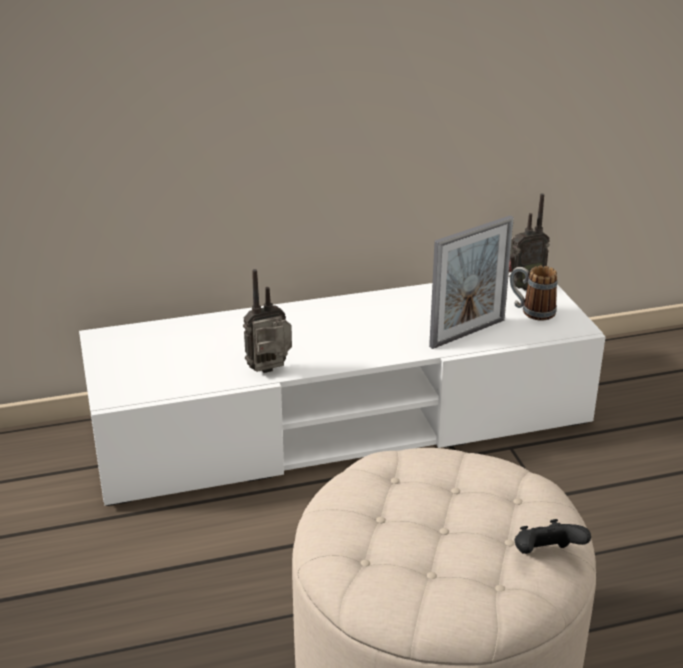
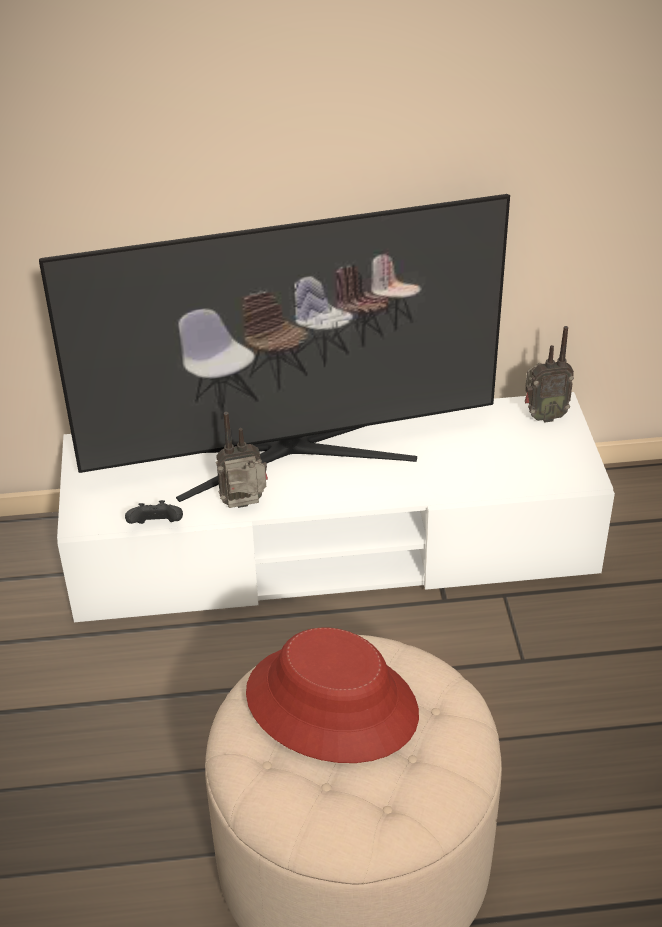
camera: 10 degrees right, 10 degrees up
picture frame [429,216,514,349] -> none
mug [510,266,558,321] -> none
black game controller [515,519,591,554] -> black game controller moved to [125,500,183,524]
none -> television [39,194,510,502]
none -> red hat [246,627,419,763]

